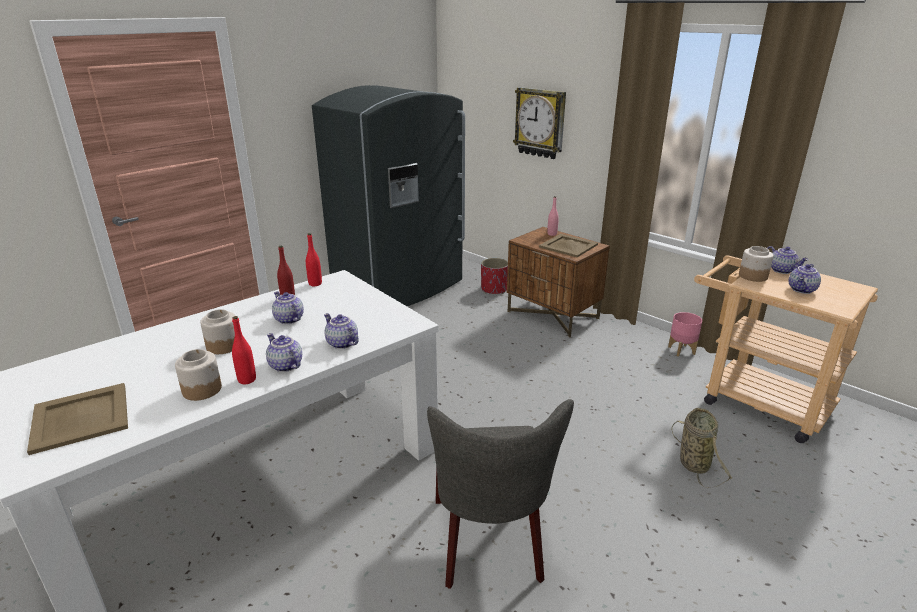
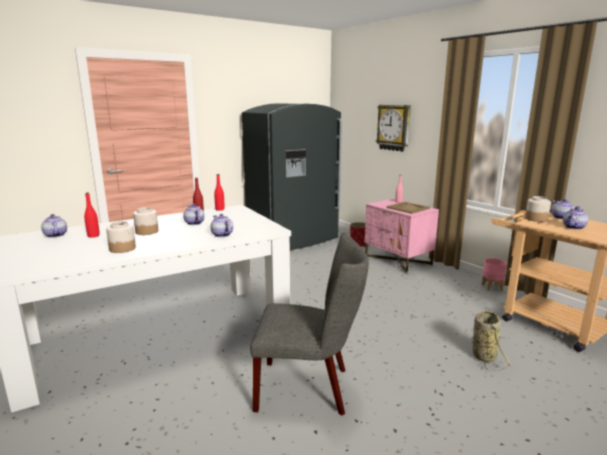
camera: 10 degrees right, 10 degrees down
beige tray [27,383,128,455] -> none
red bottle [232,316,256,384] -> red bottle moved to [84,193,100,238]
teapot [266,333,302,372] -> teapot moved to [41,214,67,238]
grey chair [427,399,574,589] -> grey chair turned 90 degrees counterclockwise [250,232,369,416]
brown nightstand [507,227,610,337] -> pink nightstand [365,199,439,274]

